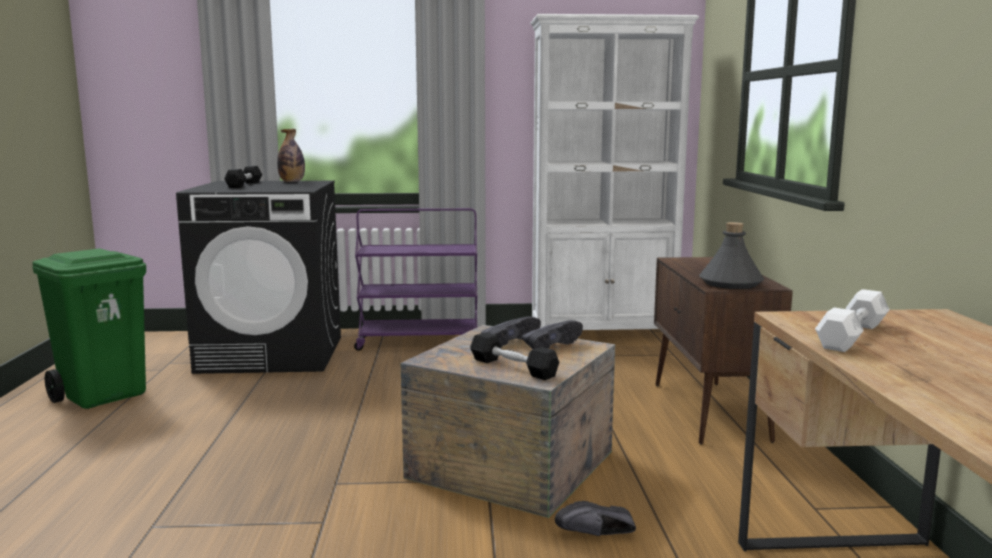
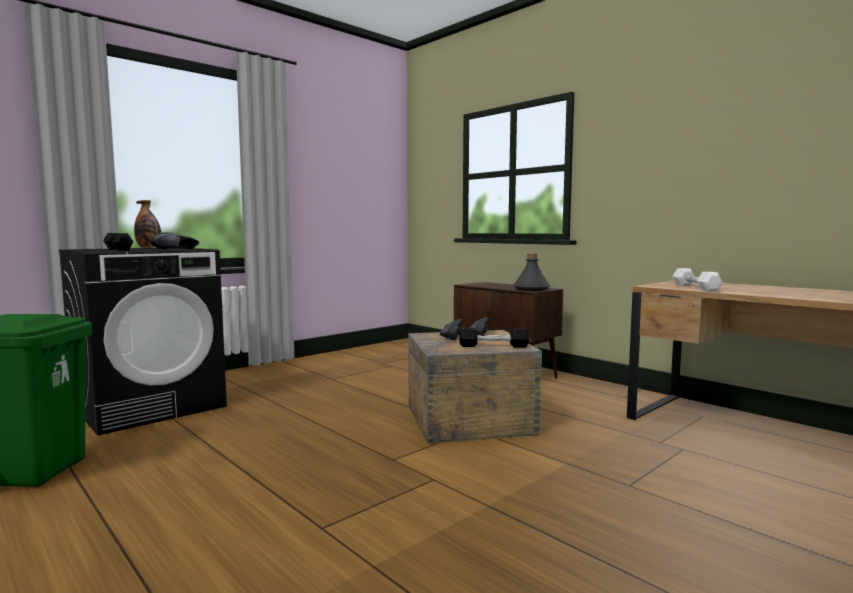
camera: 40 degrees left, 5 degrees down
purple cart [354,208,478,351] -> none
white bookcase [530,14,699,330] -> none
black shoe [555,501,636,536] -> black shoe moved to [150,232,199,249]

